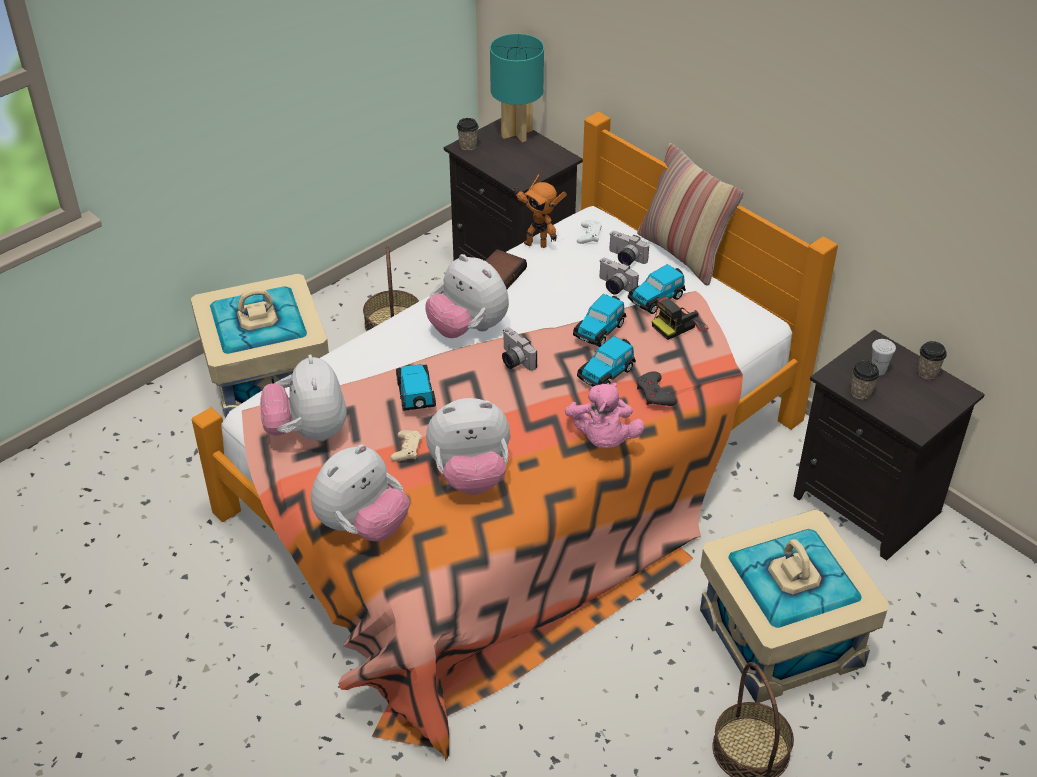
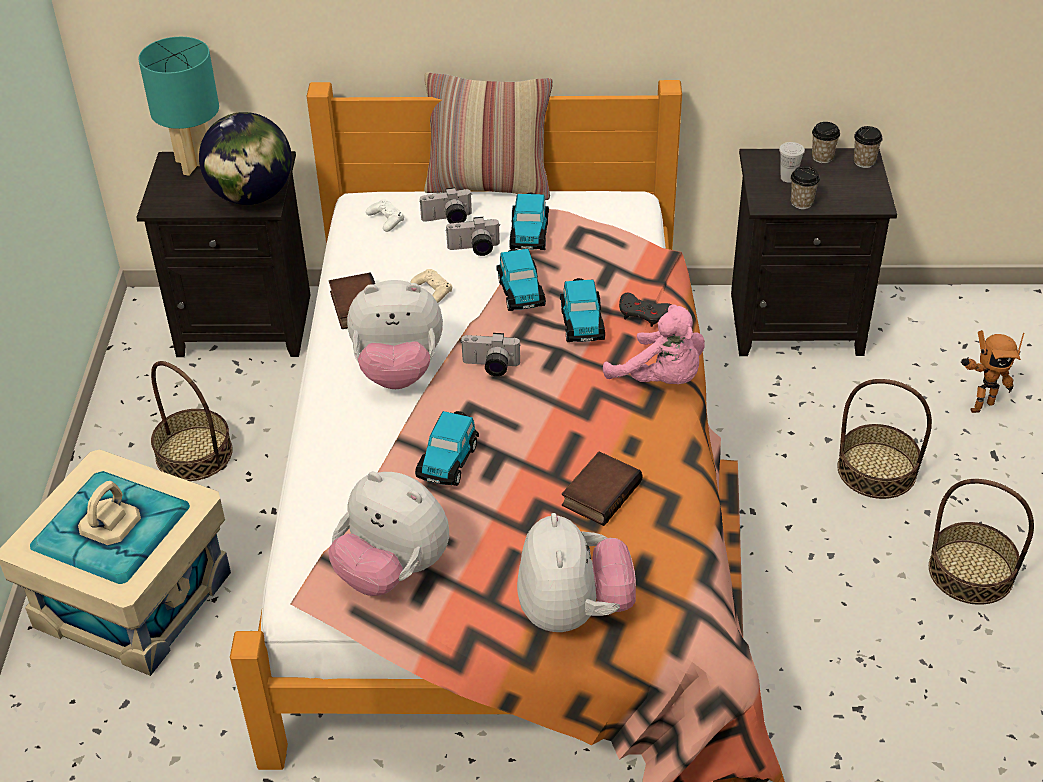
camera: 45 degrees left, 0 degrees up
beige game controller [390,430,422,462] -> beige game controller moved to [411,269,452,303]
toy car [396,364,436,411] -> toy car turned 105 degrees counterclockwise [415,411,479,486]
plush toy [426,398,510,495] -> book [562,451,643,526]
cup [457,118,478,151] -> cup moved to [854,126,883,168]
toy robot [512,174,567,248] -> toy robot moved to [961,330,1024,413]
camera [652,296,709,340] -> none
beige storage box [700,509,889,703] -> basket [837,379,932,499]
none -> globe [199,112,292,205]

